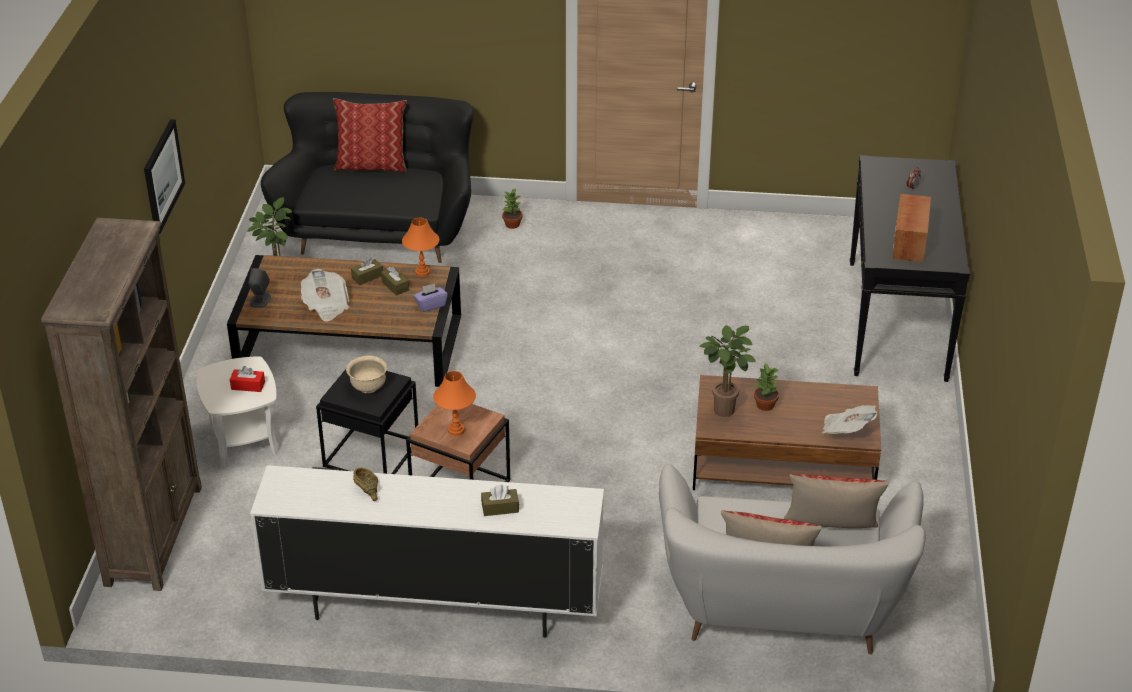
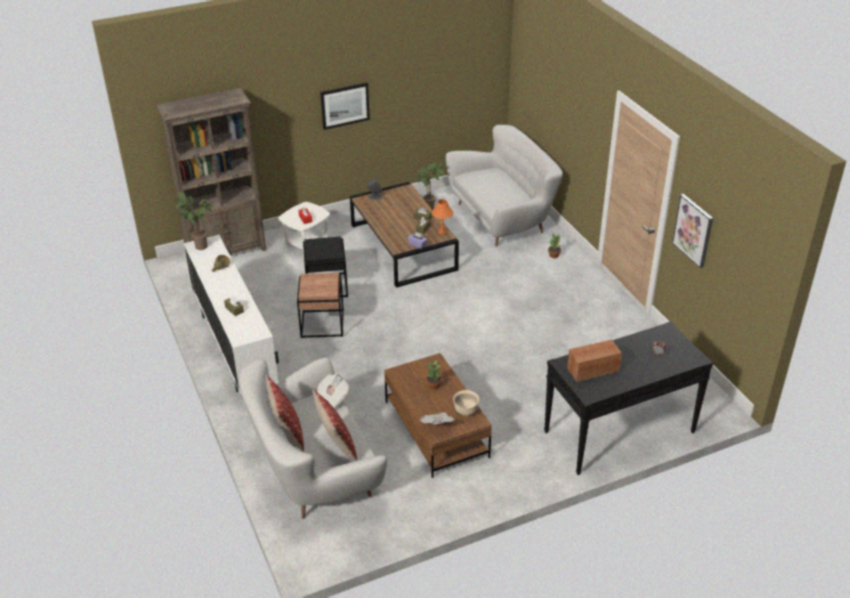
camera: 60 degrees right, 0 degrees up
black sofa [261,92,474,263] -> white sofa [446,125,563,247]
newspaper [301,269,349,322] -> newspaper moved to [314,374,349,409]
pillow [333,98,407,173] -> none
beige bowl [346,356,387,393] -> beige bowl moved to [453,390,479,416]
orange table lamp [433,371,476,436] -> none
potted plant [699,325,756,417] -> potted plant moved to [173,192,213,250]
none -> picture [672,194,713,268]

